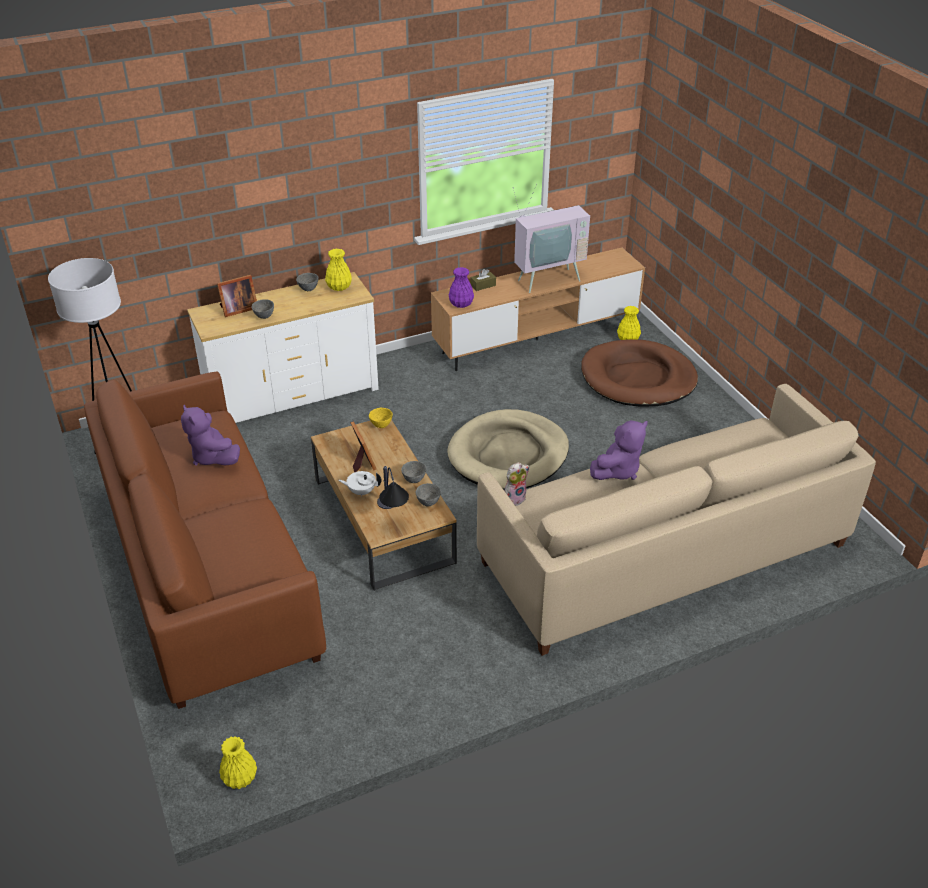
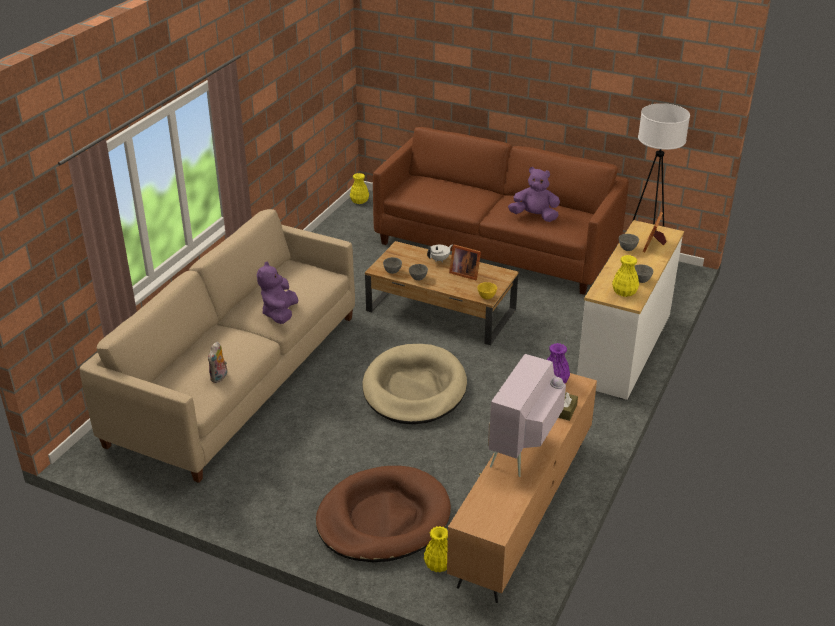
camera: 140 degrees right, 5 degrees down
table lamp [377,466,409,509] -> none
plush toy [504,462,530,506] -> plush toy moved to [208,342,227,383]

